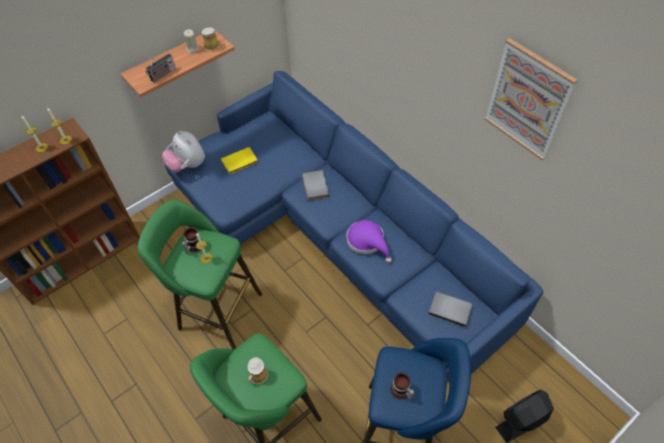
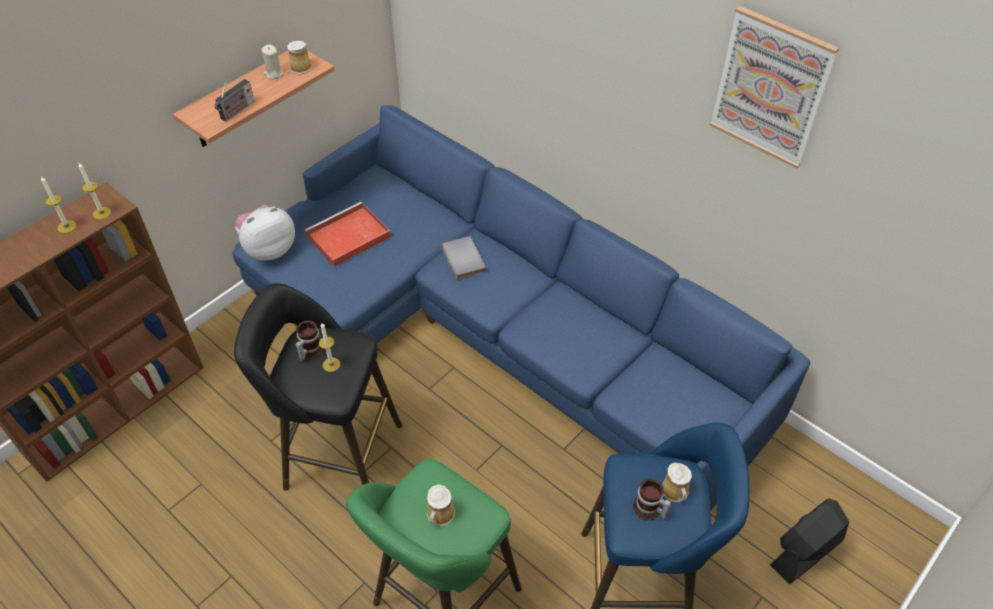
camera: 10 degrees left, 5 degrees down
green stool [137,200,262,350] -> black stool [234,283,402,491]
plush toy [162,131,205,173] -> plush toy turned 105 degrees clockwise [235,205,295,261]
yellow book [221,147,258,174] -> red tray [305,202,391,267]
purple hat [347,220,392,263] -> none
grey book [428,292,472,327] -> none
none -> mug [662,463,692,502]

